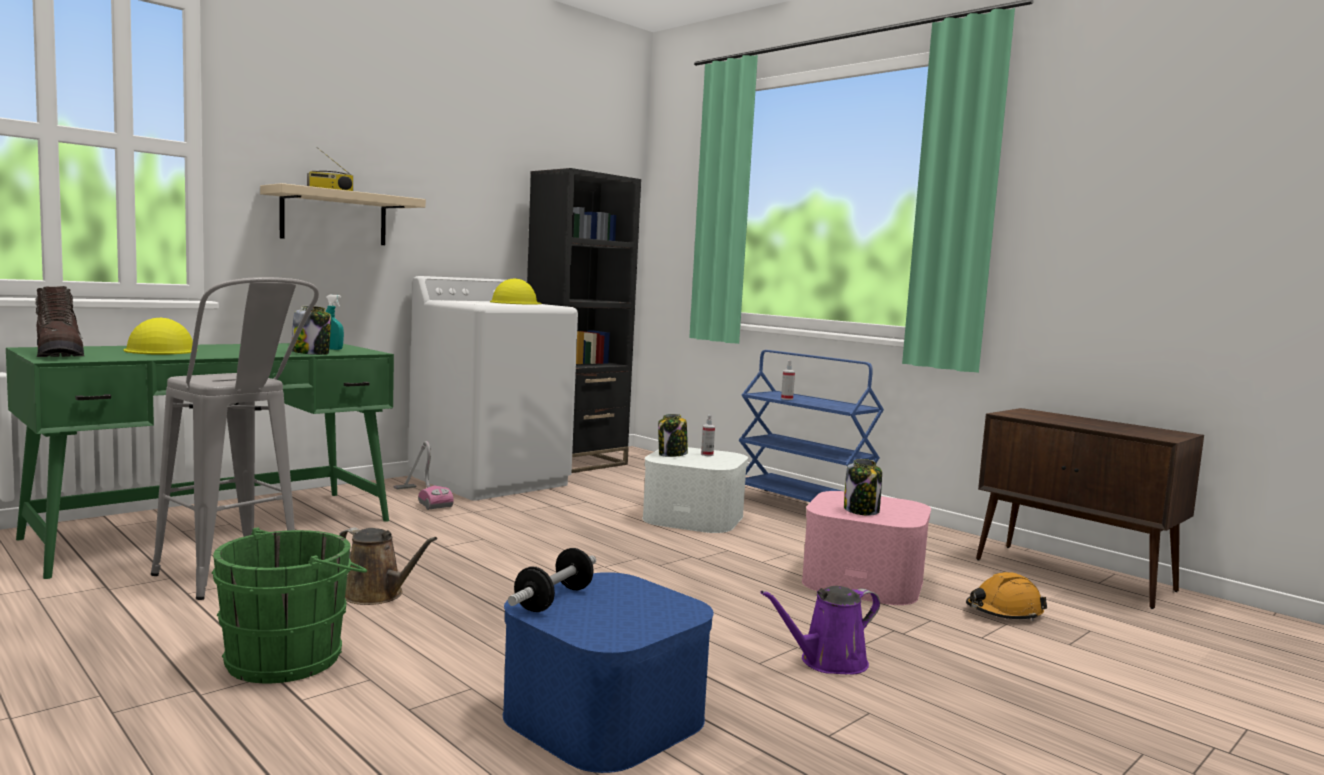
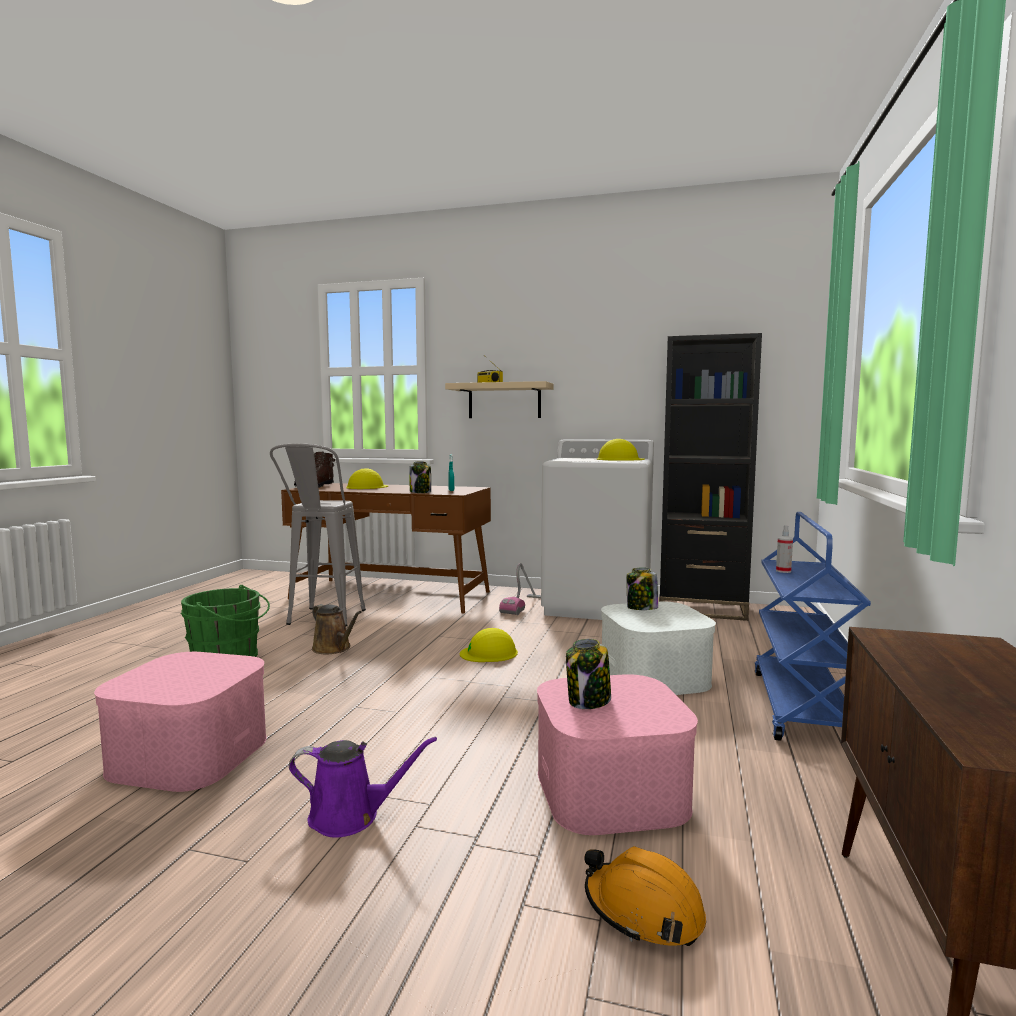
camera: 60 degrees right, 0 degrees up
green desk [6,343,394,579] -> brown desk [281,483,491,613]
brown watering can [339,528,437,605] -> brown watering can turned 45 degrees counterclockwise [312,604,362,654]
blue storage box [503,572,714,773] -> pink storage box [94,652,267,792]
dumbbell [508,548,596,612] -> none
spray bottle [701,415,715,456] -> none
purple watering can [760,586,880,675] -> purple watering can turned 150 degrees clockwise [289,737,437,838]
none -> yellow hard hat [460,628,518,662]

